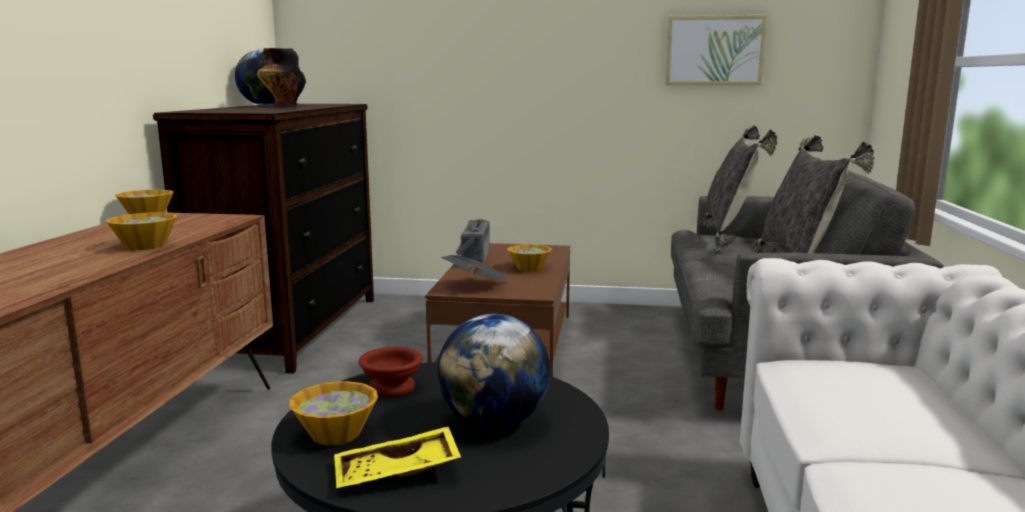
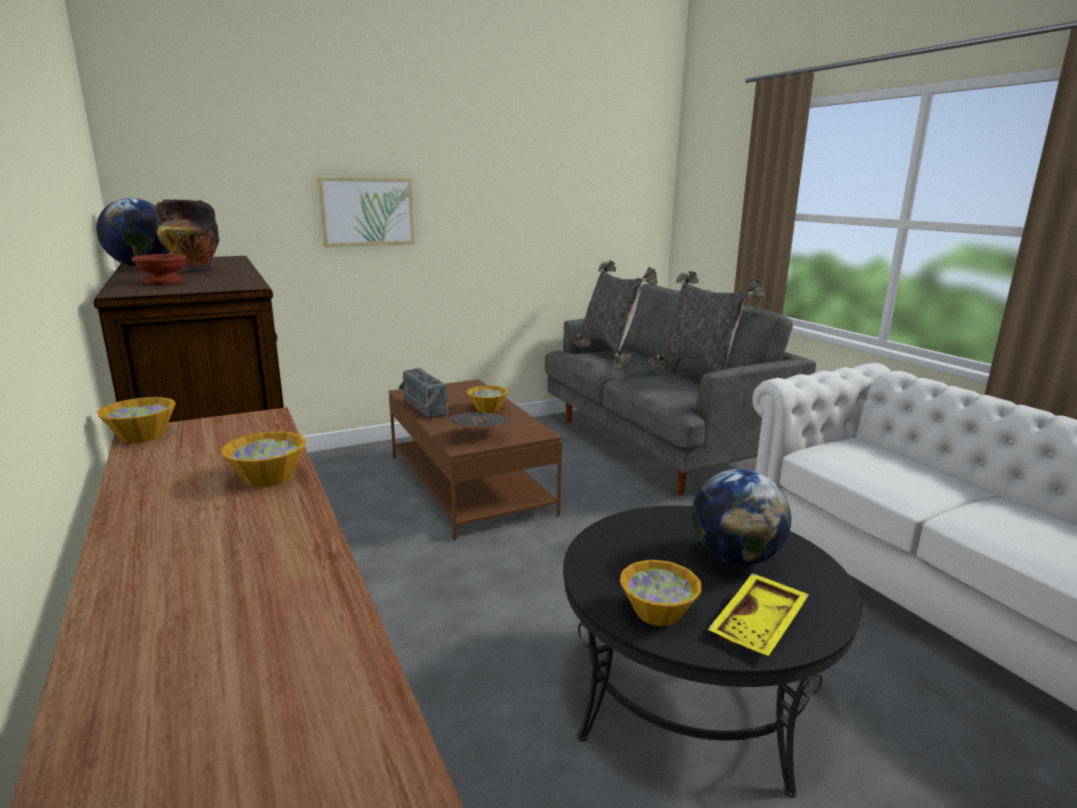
camera: 35 degrees left, 5 degrees up
brown bowl [359,347,423,397] -> brown bowl moved to [132,254,187,285]
picture [665,15,767,85] -> picture moved to [317,177,415,247]

